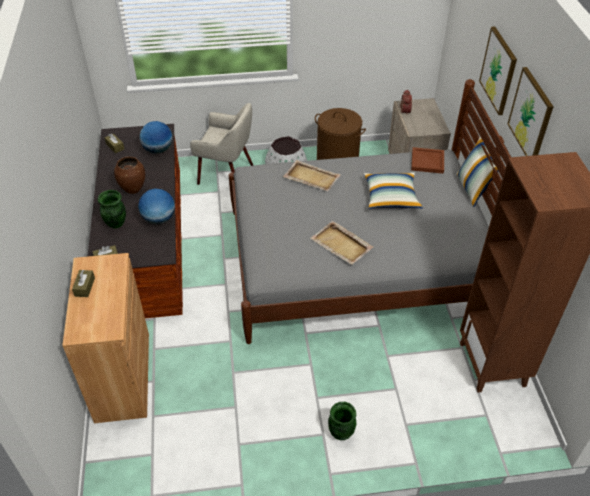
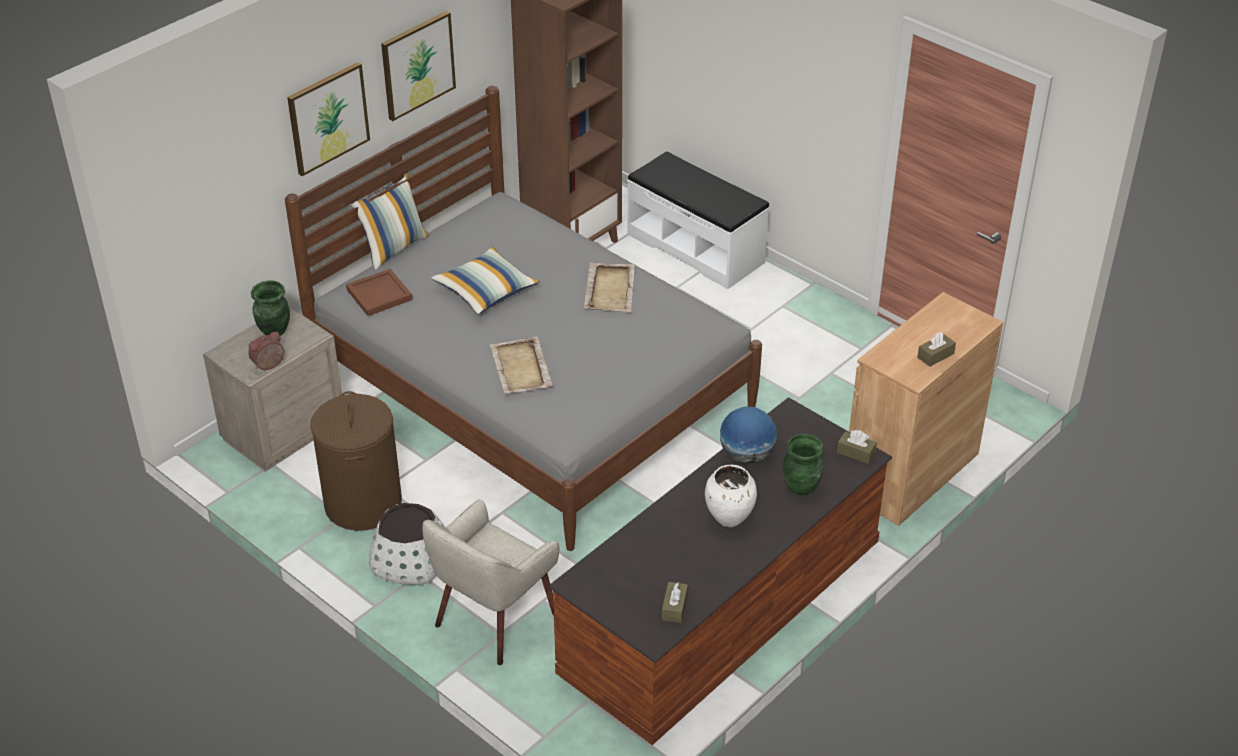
camera: 130 degrees left, 5 degrees down
brown vase [114,156,145,194] -> white vase [705,465,757,527]
globe [140,121,172,154] -> none
beige armchair [190,103,253,185] -> beige armchair turned 120 degrees counterclockwise [422,499,559,665]
green vase [328,402,357,440] -> green vase moved to [251,280,290,336]
none -> white bench [627,151,770,289]

